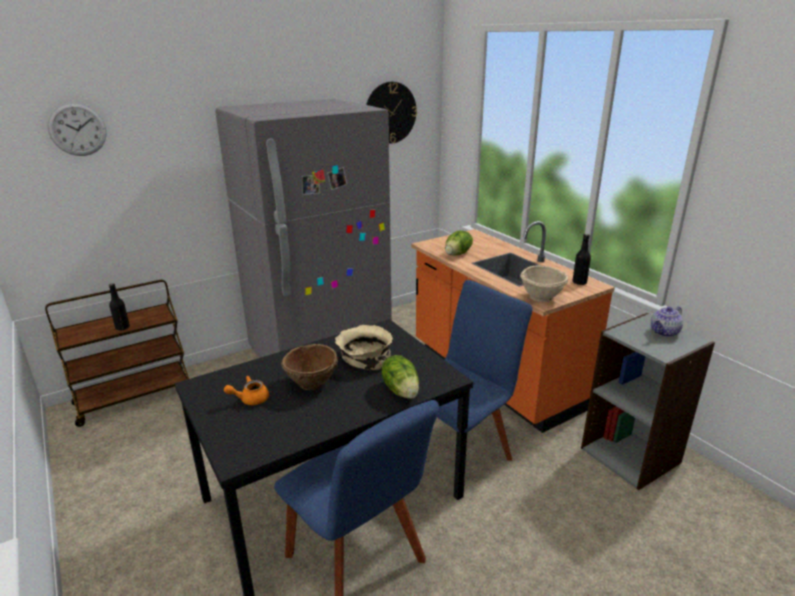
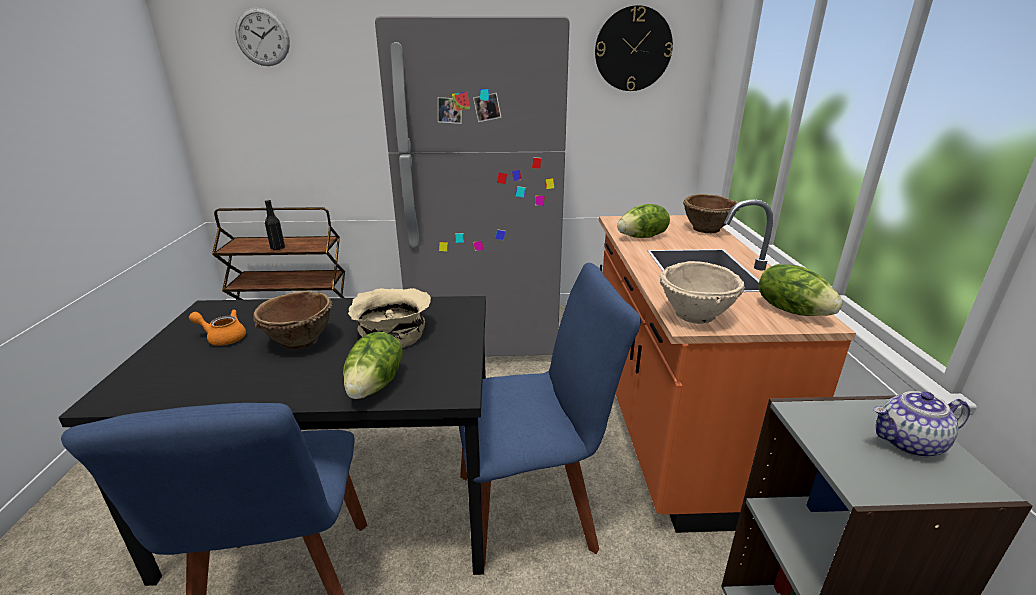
camera: 30 degrees right, 0 degrees up
black bottle [572,234,591,285] -> lettuce [758,264,843,316]
none -> brown bowl [683,194,740,233]

